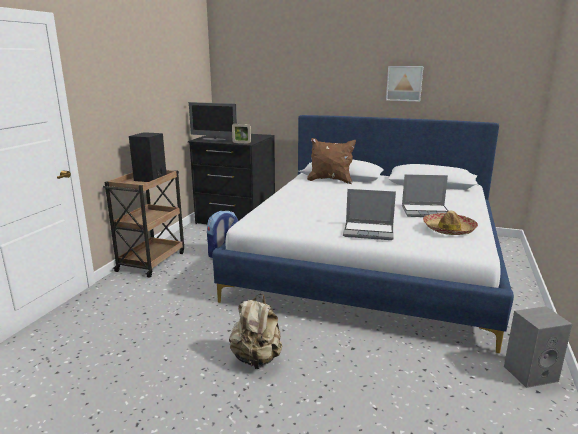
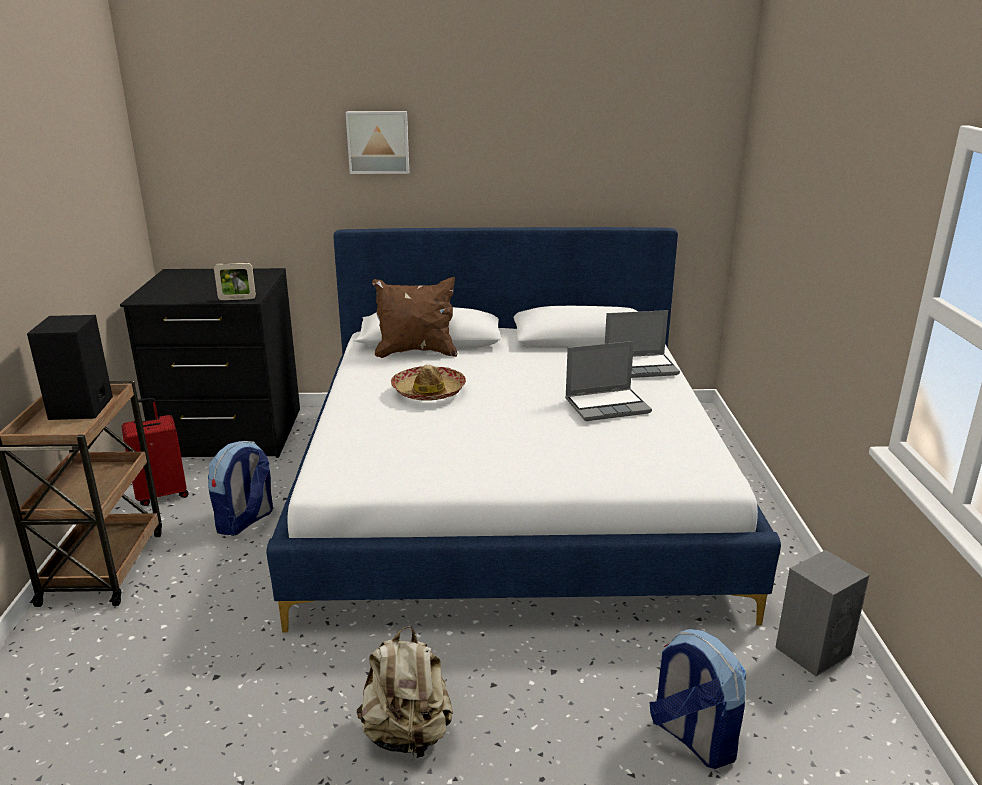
camera: 20 degrees left, 5 degrees up
monitor [189,102,237,141] -> none
laptop [343,189,396,240] -> laptop moved to [605,310,680,378]
picture [386,66,423,101] -> picture moved to [346,111,409,174]
hat [423,211,478,235] -> hat moved to [391,365,466,401]
none -> red suitcase [122,398,189,506]
none -> backpack [650,629,746,769]

